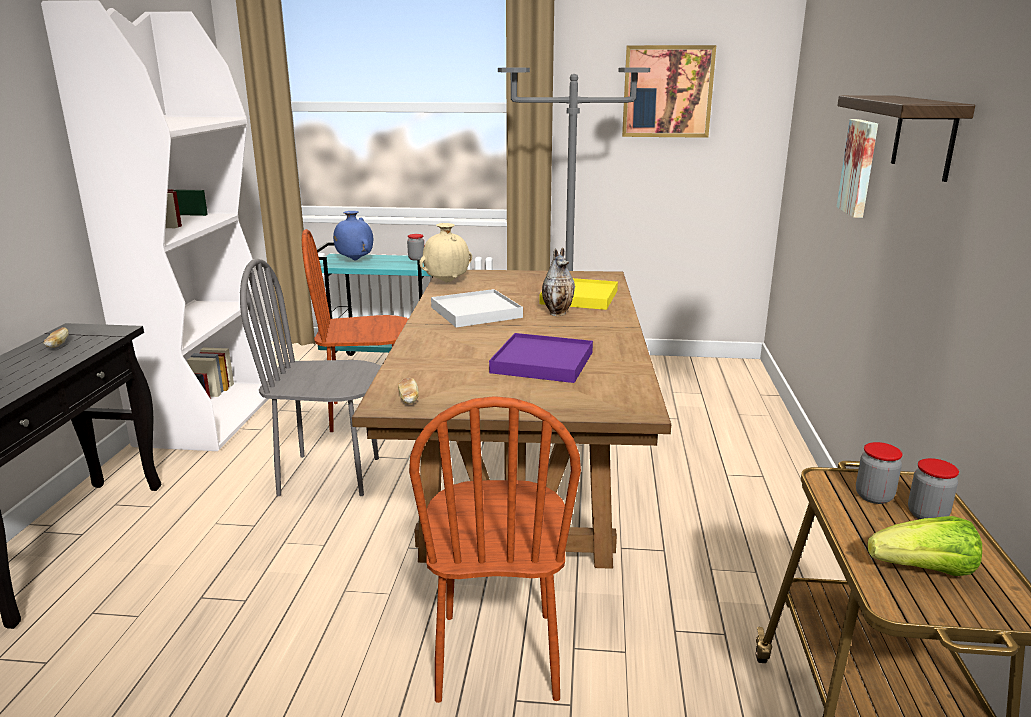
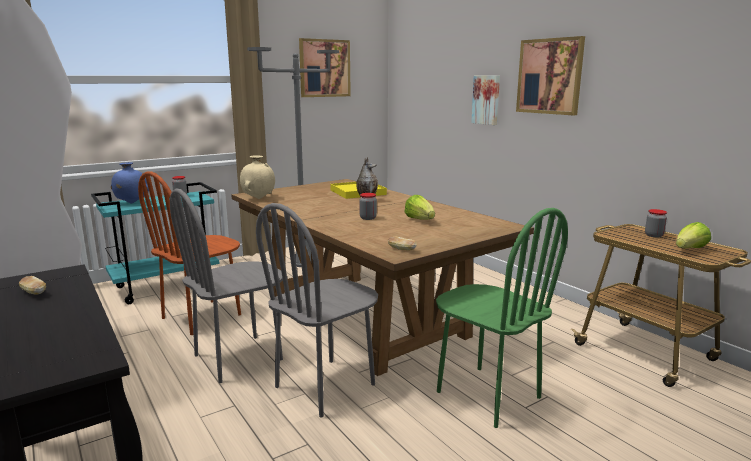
camera: 40 degrees left, 5 degrees down
brown chair [409,396,581,703] -> green chair [436,208,568,428]
white tray [431,289,523,327] -> none
purple tray [489,333,593,383] -> lettuce [405,195,435,220]
shelf [837,95,975,182] -> picture [516,36,585,115]
jar [856,442,903,504] -> jar moved to [359,193,377,220]
none -> grey chair [256,203,378,418]

